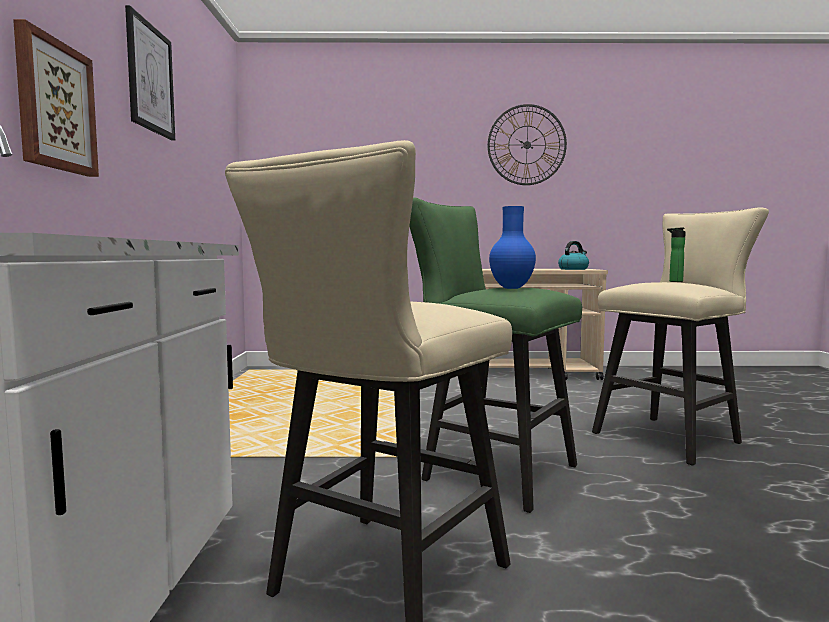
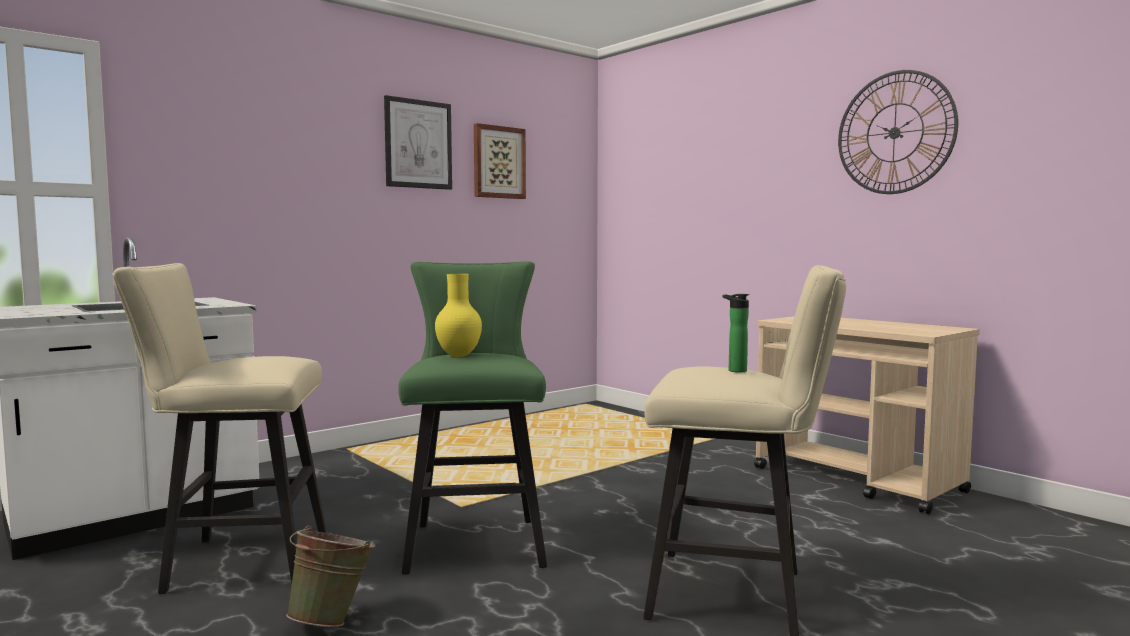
camera: 50 degrees right, 0 degrees up
picture [13,19,99,177] -> picture moved to [474,123,526,199]
blue vase [489,206,536,289] -> yellow vase [435,274,482,357]
kettle [558,241,589,270] -> none
none -> green bucket [286,525,376,627]

